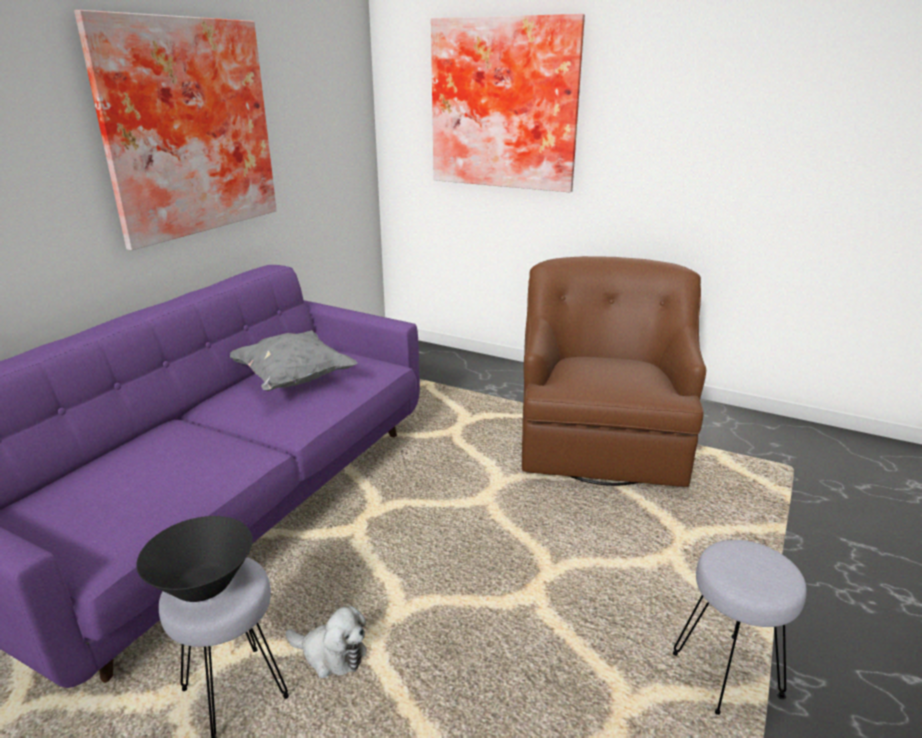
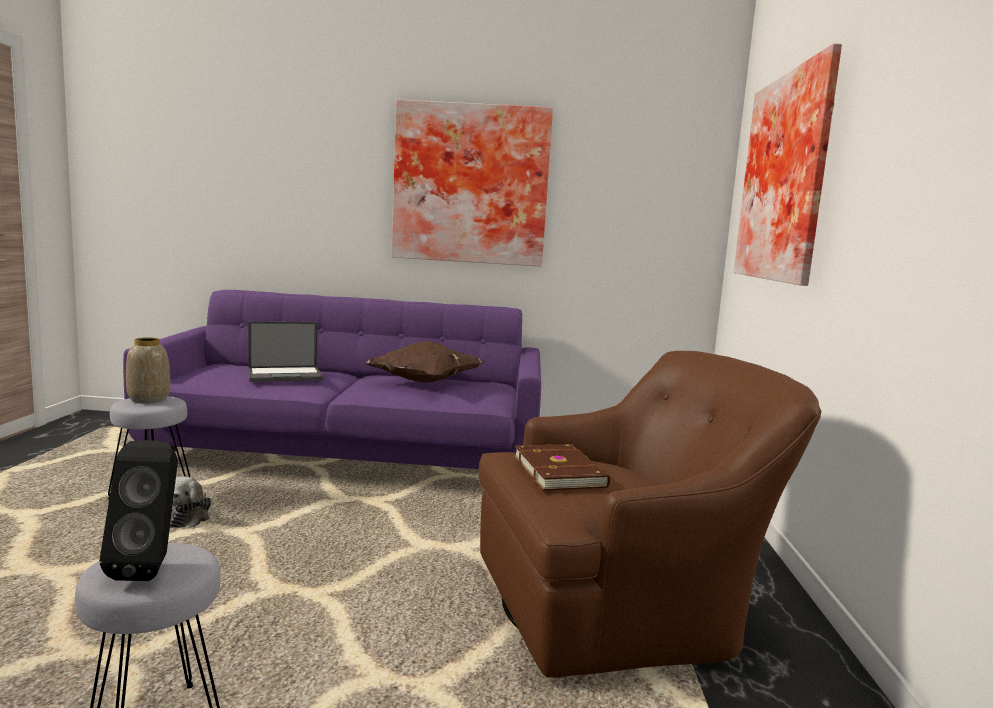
camera: 65 degrees right, 15 degrees down
black bowl [136,516,253,602] -> vase [126,337,170,404]
grey pillow [230,330,358,391] -> brown pillow [365,341,484,383]
none -> black speaker [100,440,178,581]
none -> laptop [248,321,323,382]
none -> brown book [514,444,610,491]

